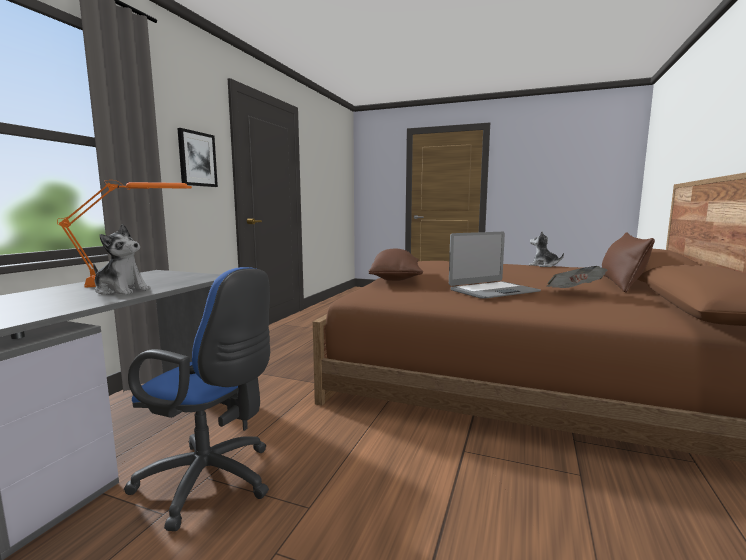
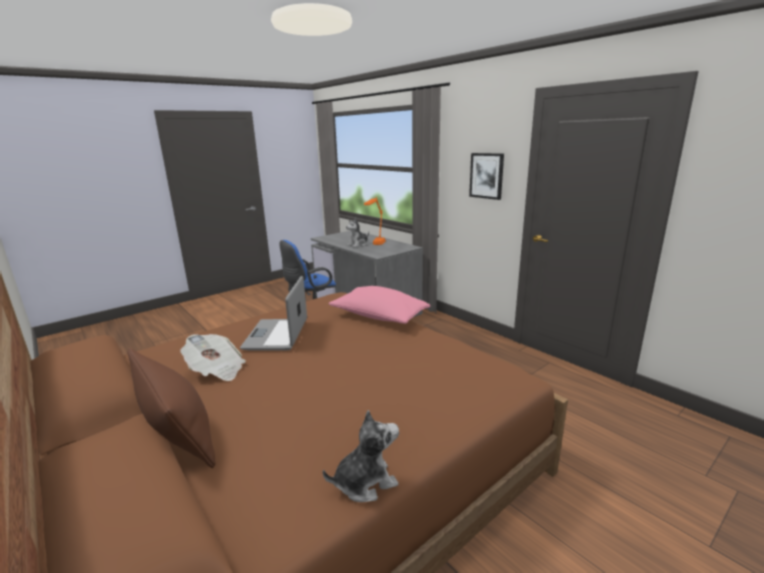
camera: 120 degrees right, 10 degrees up
brown pillow [369,248,423,281] -> pink pillow [328,286,430,324]

